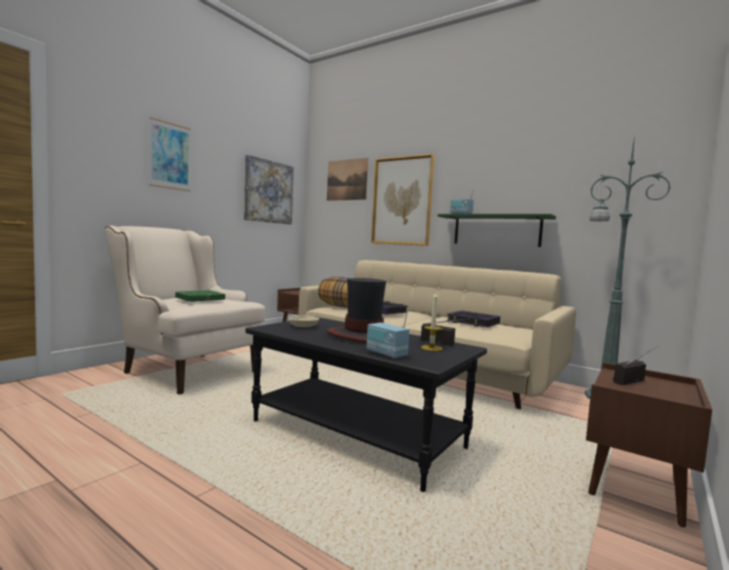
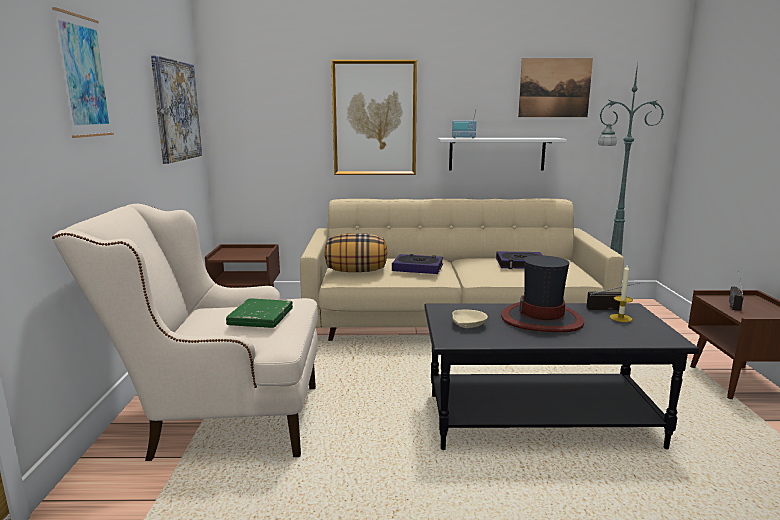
camera: 35 degrees left, 10 degrees up
picture [327,158,368,201] -> picture moved to [518,58,593,117]
radio [367,311,409,359] -> none
green shelf [438,214,556,247] -> white shelf [438,138,567,170]

